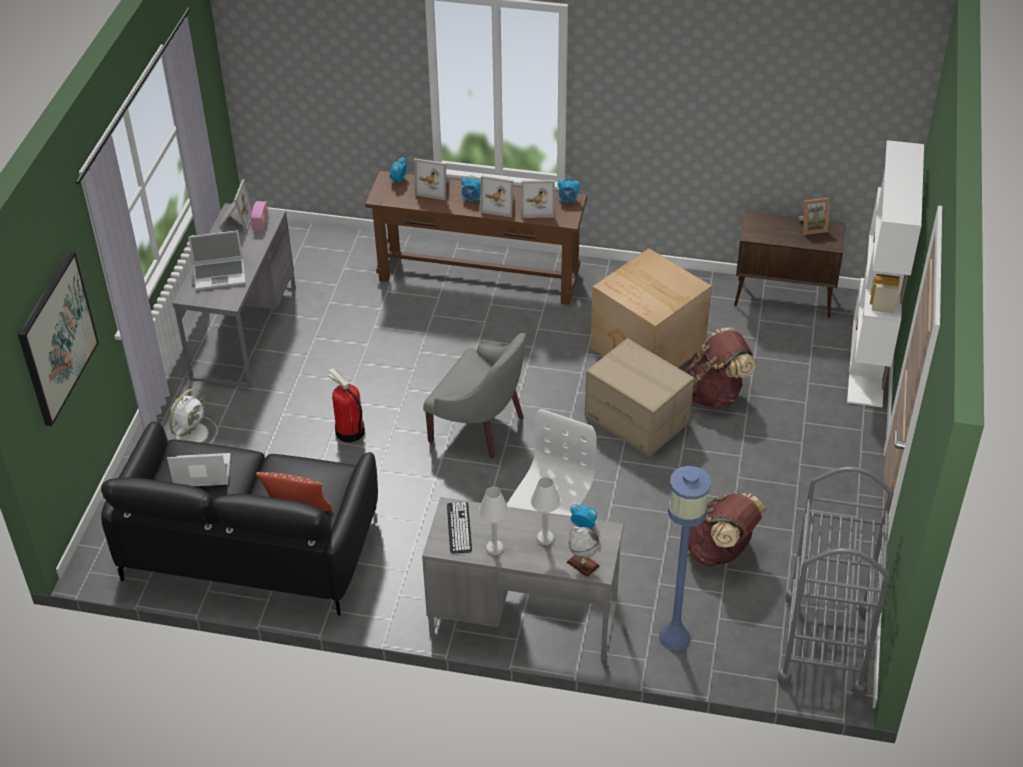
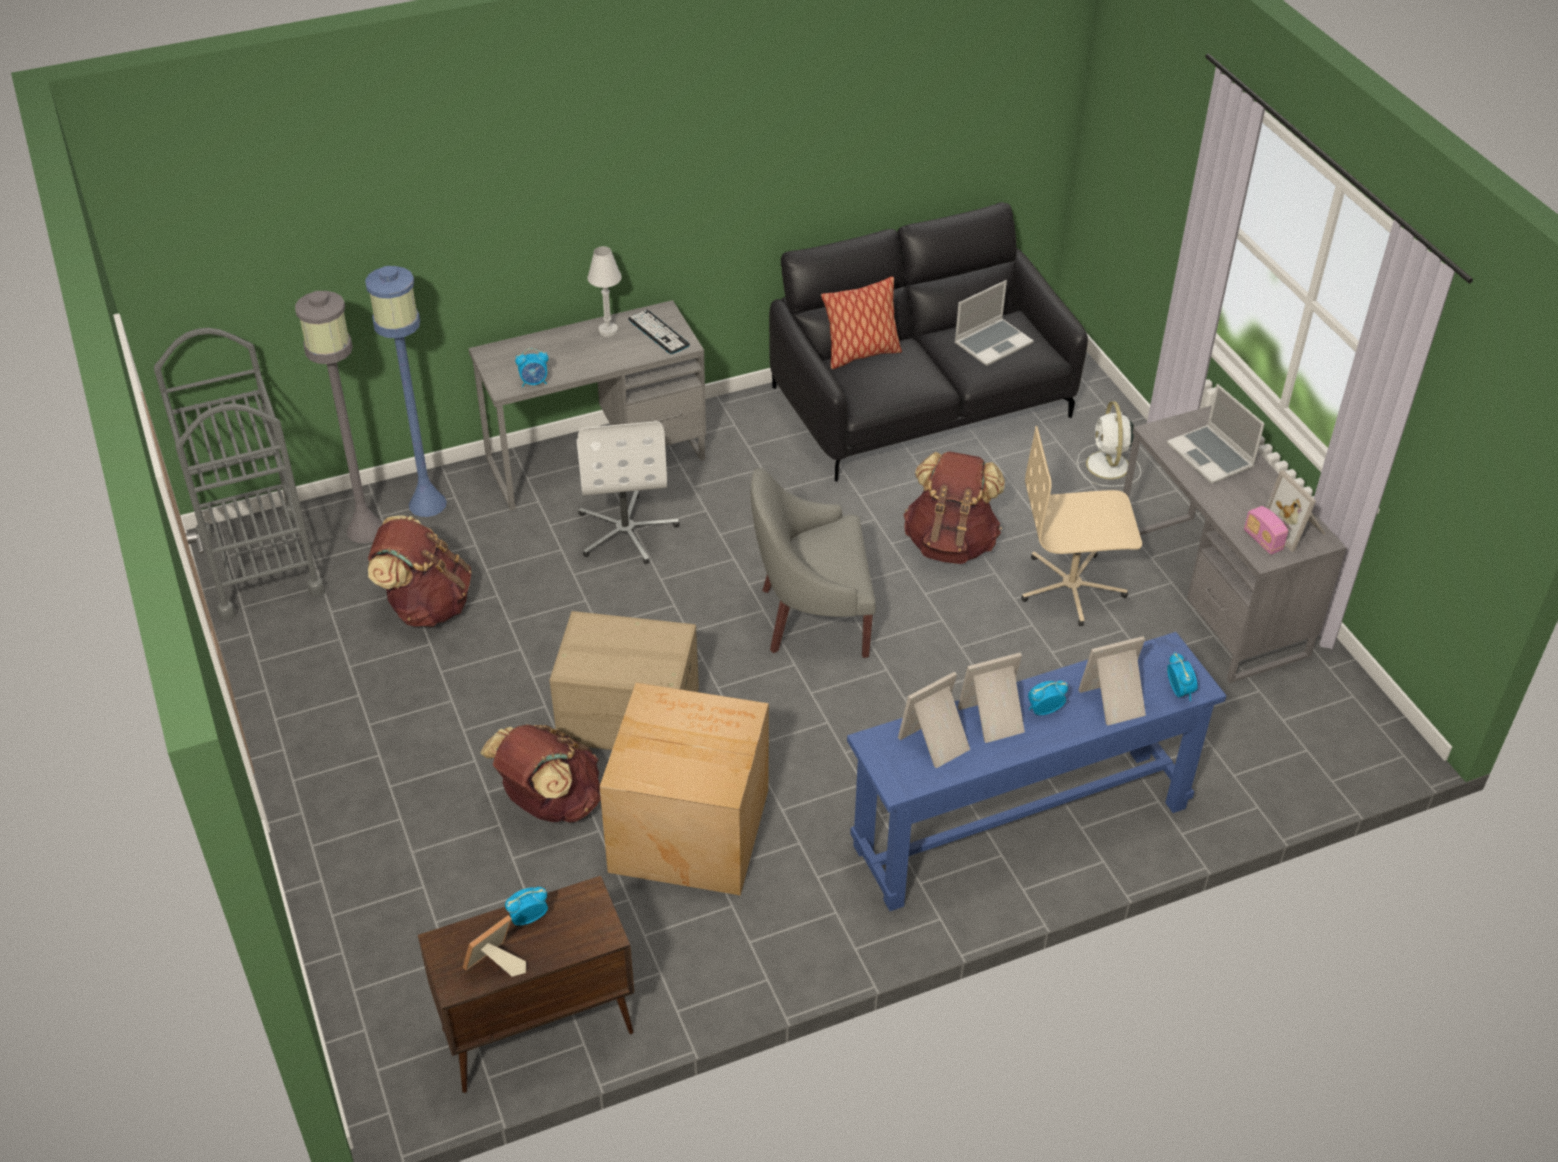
camera: 145 degrees right, 0 degrees up
picture [18,251,99,426] -> none
laptop [188,230,245,290] -> laptop turned 75 degrees counterclockwise [1167,384,1265,484]
fire extinguisher [328,368,365,442] -> brown backpack [904,451,1005,564]
brown console table [365,171,587,305] -> blue console table [847,632,1227,911]
white table lamp [531,477,561,545] -> none
alarm clock [557,177,580,203] -> alarm clock moved to [505,887,548,925]
globe [566,527,600,577] -> none
white bookcase [847,140,924,407] -> none
none -> grey floor lamp [295,291,383,543]
none -> beige office chair [1021,426,1142,626]

